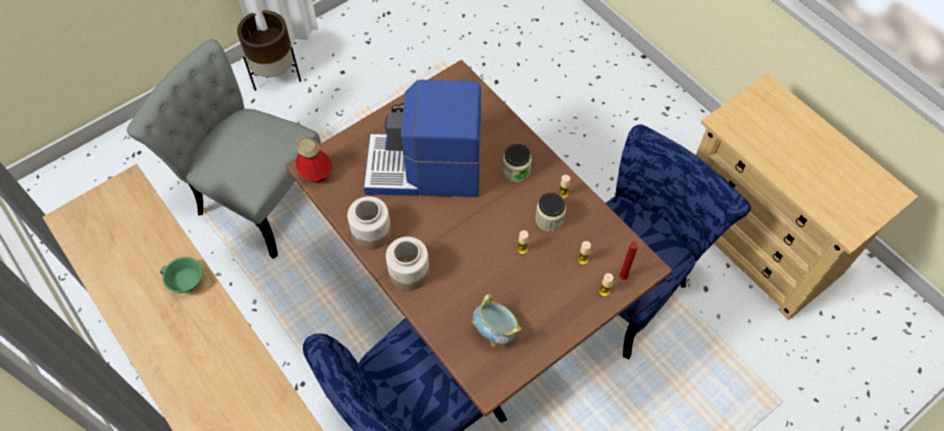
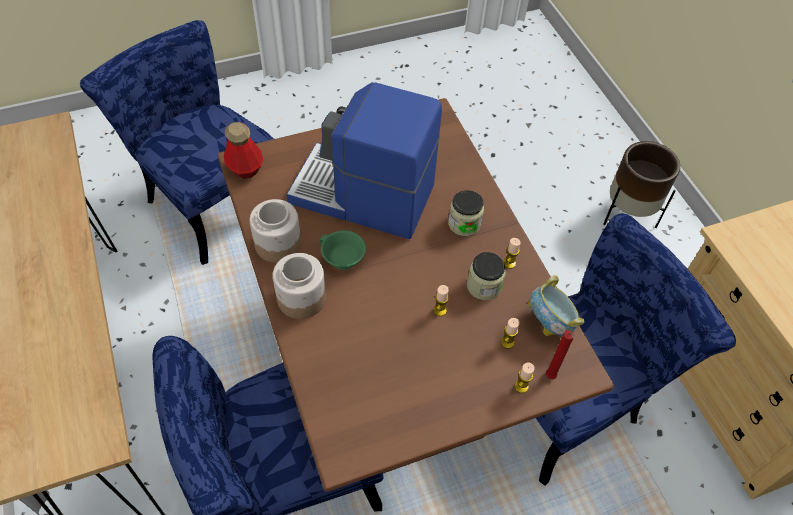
camera: 15 degrees right, 5 degrees down
grey chair [127,39,321,259] -> blue chair [80,20,274,265]
green cup [160,257,203,293] -> green cup moved to [319,230,366,270]
brown planter [237,10,301,91] -> brown planter moved to [603,141,680,228]
bowl [472,293,522,347] -> bowl moved to [527,275,585,336]

